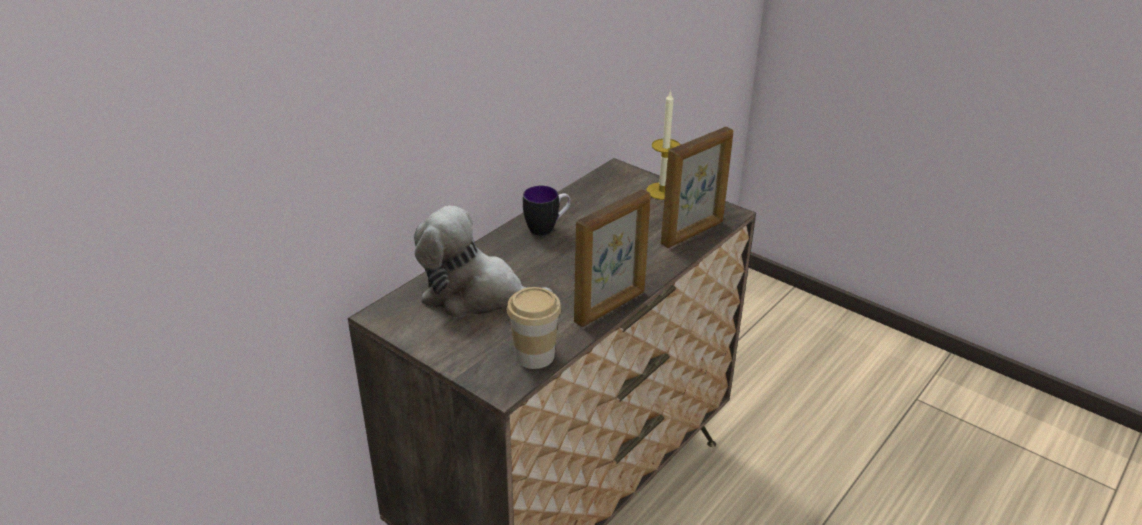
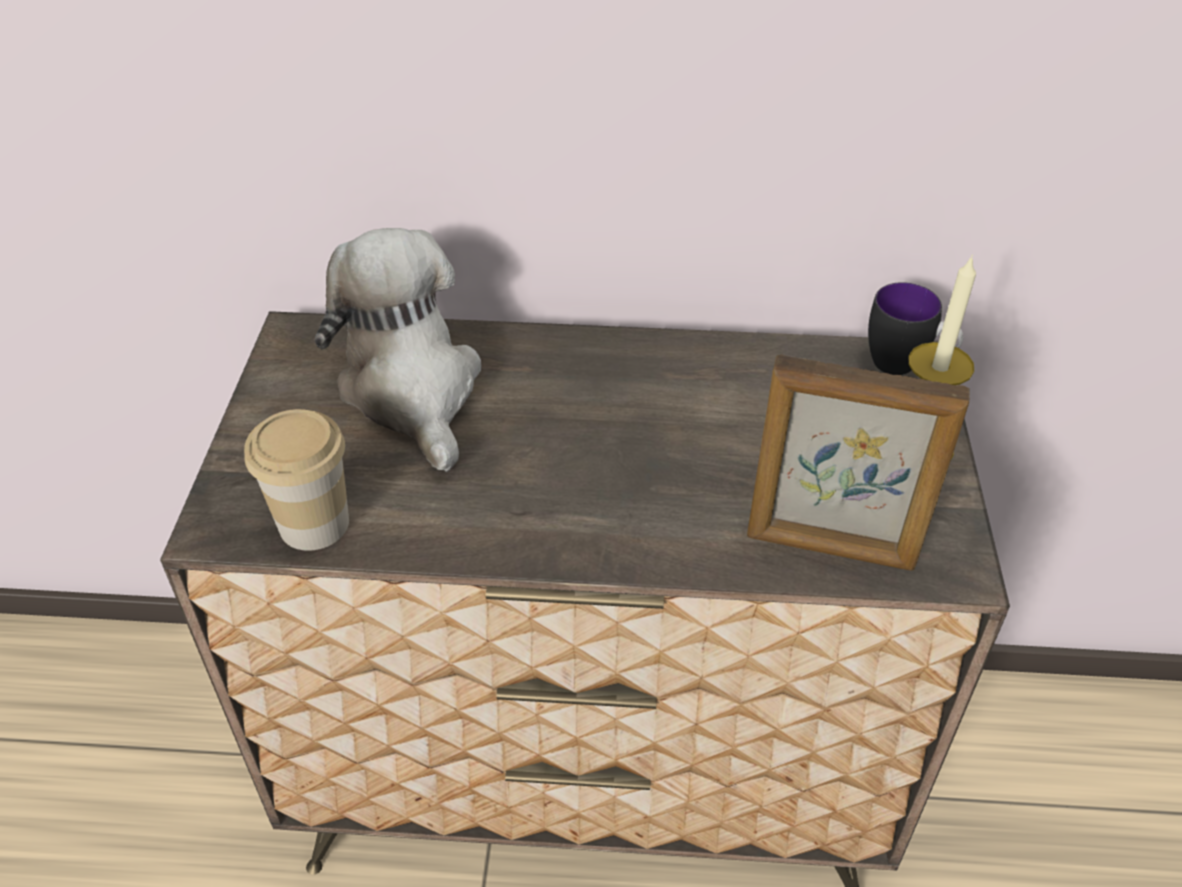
camera: 55 degrees right, 10 degrees up
mug [523,186,571,236] -> mug moved to [868,282,964,375]
picture frame [574,189,651,327] -> none

